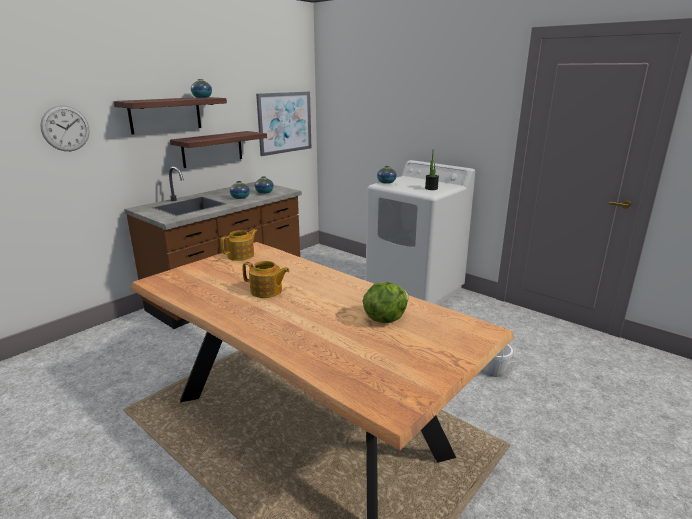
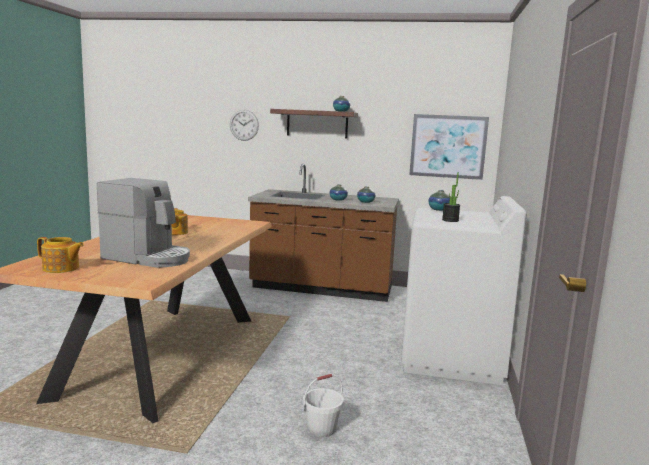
camera: 60 degrees right, 10 degrees down
shelf [170,131,267,168] -> none
teapot [221,229,258,261] -> teapot moved to [37,237,84,273]
lettuce [363,282,409,323] -> coffee machine [97,178,190,268]

